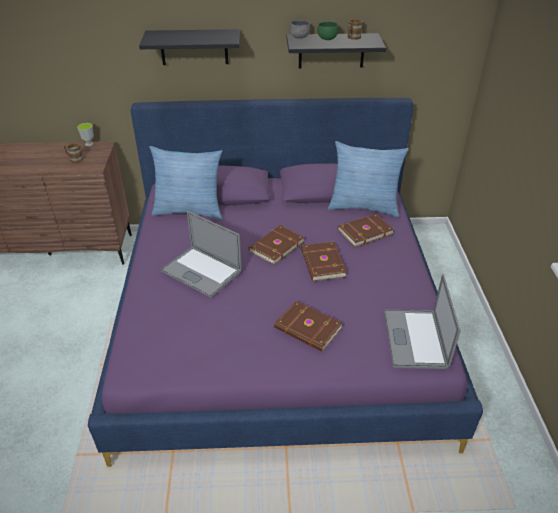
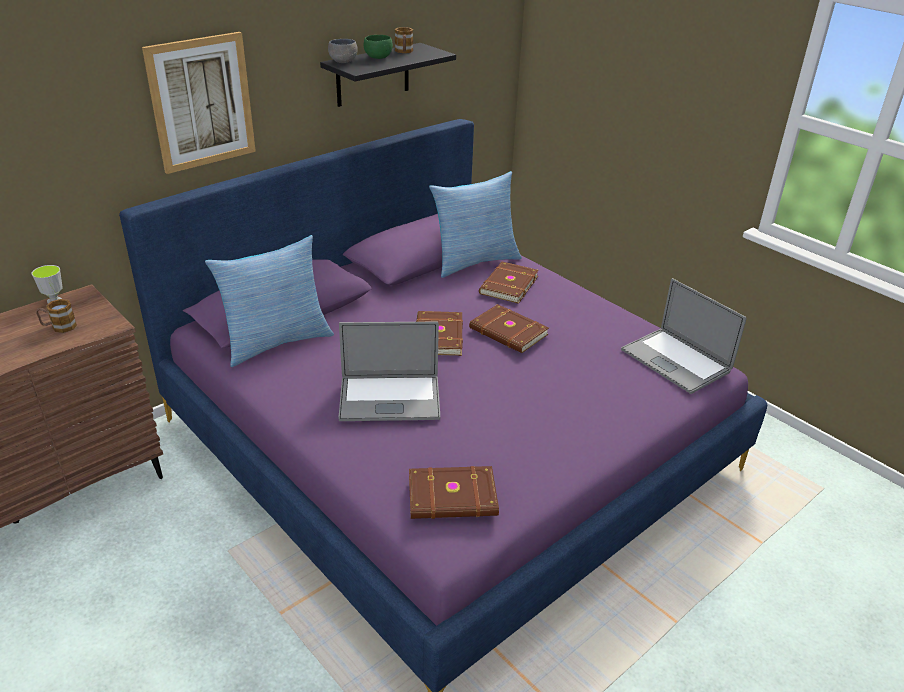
camera: 40 degrees left, 5 degrees down
black shelf [139,29,240,65] -> picture [142,32,256,174]
brown book [274,301,343,352] -> brown book moved to [409,466,499,519]

